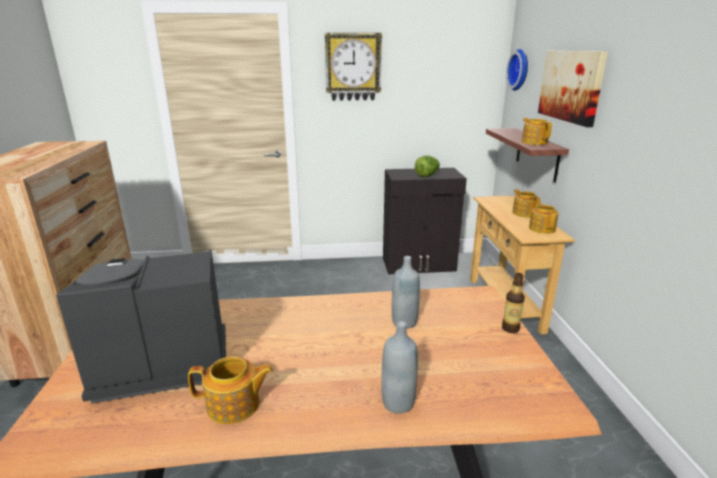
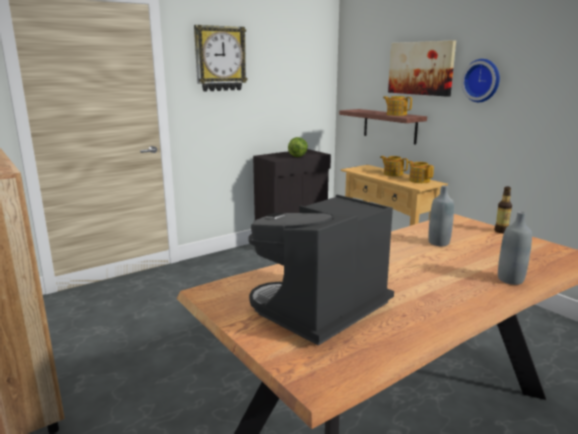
camera: 30 degrees left, 5 degrees down
teapot [188,356,274,424] -> none
wall clock [506,49,528,91] -> wall clock moved to [461,59,500,102]

